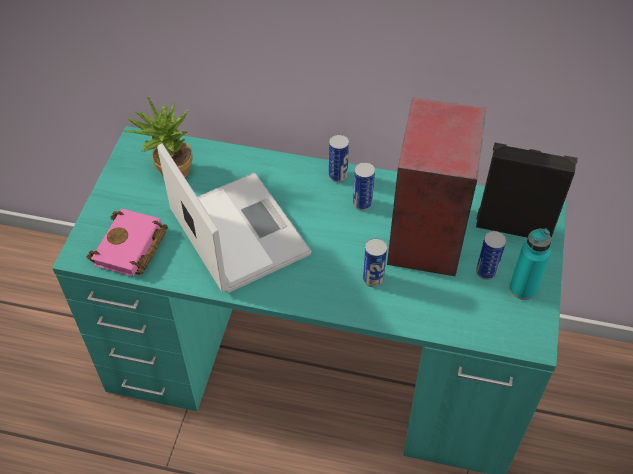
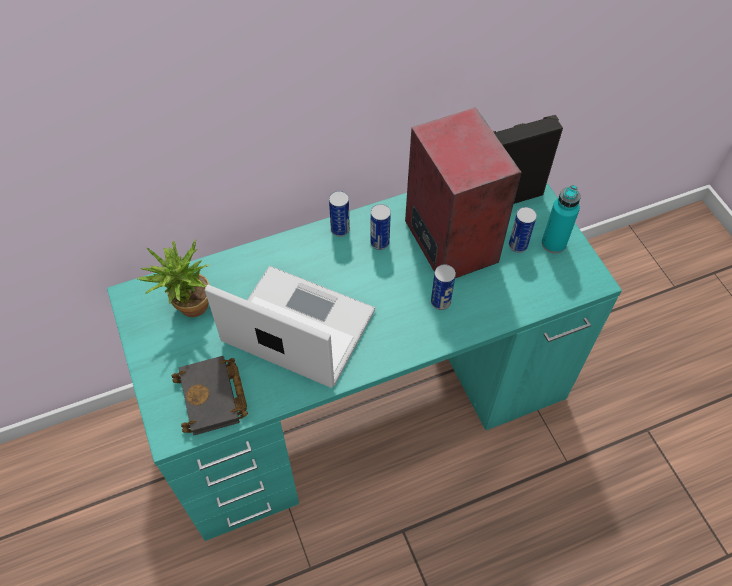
camera: 35 degrees left, 5 degrees up
pink book [86,208,168,277] -> black book [172,356,248,435]

